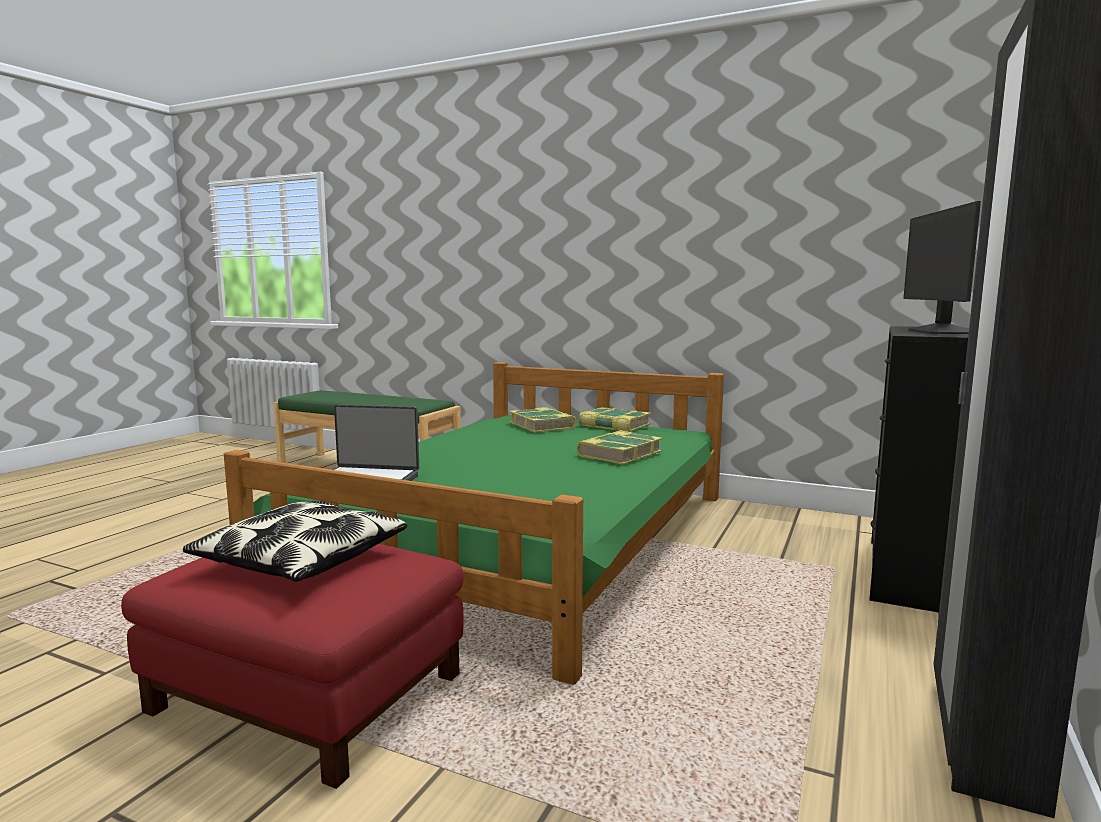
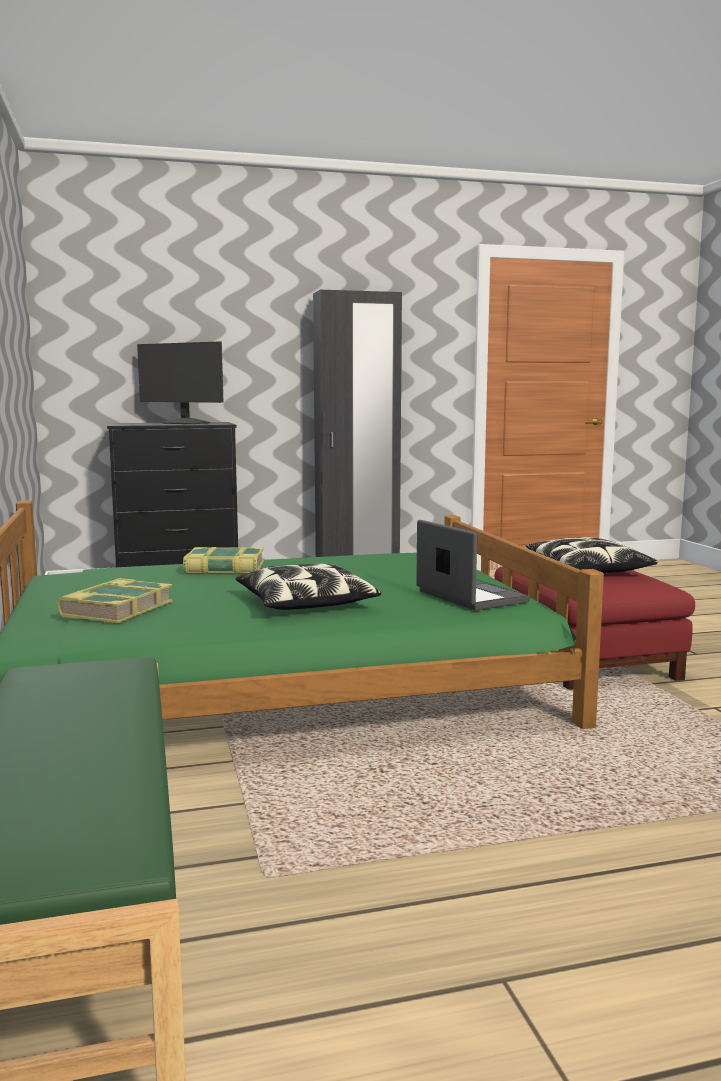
camera: 130 degrees left, 0 degrees up
book [579,407,651,432] -> none
monitor [903,201,981,334] -> monitor turned 60 degrees clockwise [137,341,224,424]
none -> pillow [236,564,381,610]

